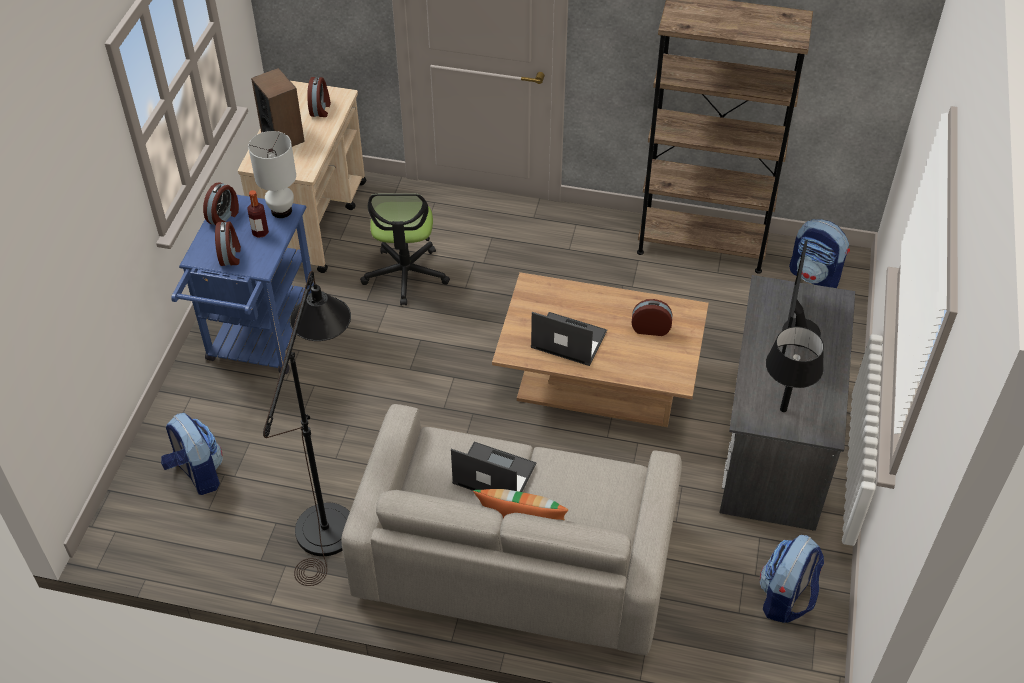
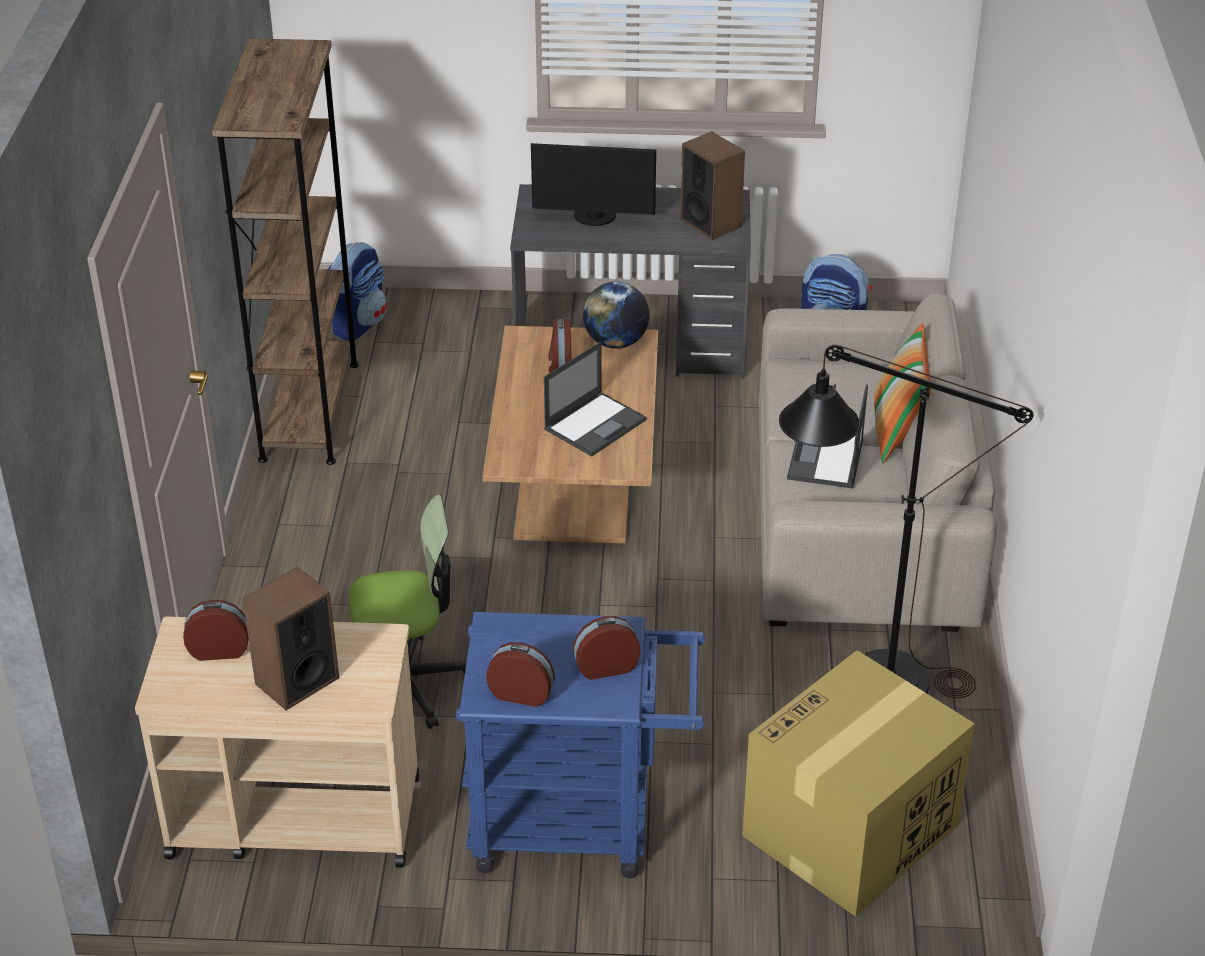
camera: 100 degrees left, 10 degrees down
backpack [161,413,223,495] -> cardboard box [742,650,975,917]
bottle [247,190,269,238] -> none
white table lamp [248,131,296,218] -> none
laptop [531,312,607,366] -> laptop turned 150 degrees counterclockwise [544,342,647,457]
black table lamp [766,326,824,412] -> speaker [680,131,745,240]
none -> globe [583,282,650,349]

